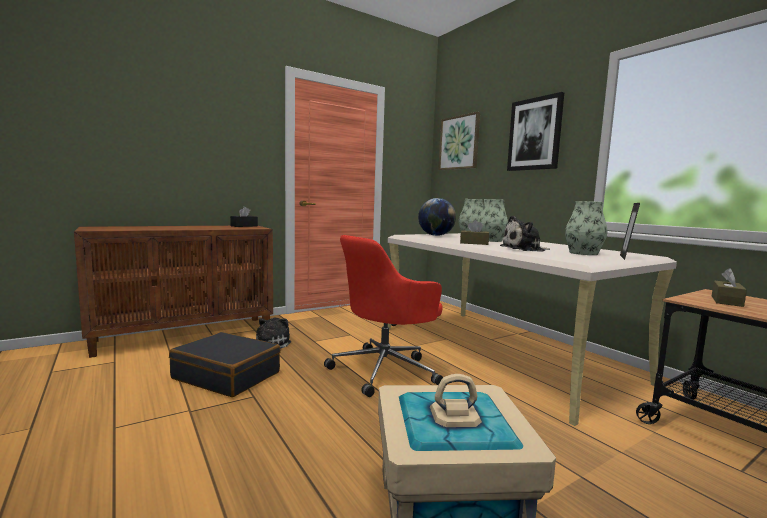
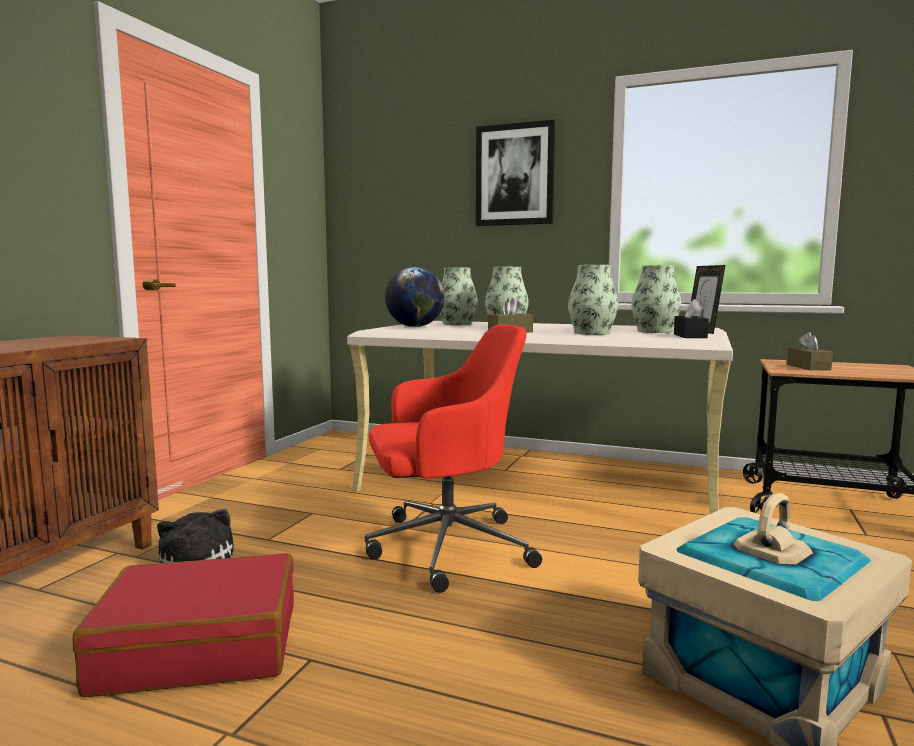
camera: 35 degrees left, 0 degrees up
black suitcase [169,332,281,397] -> red suitcase [72,553,294,697]
black tissue box [230,206,258,227] -> black tissue box moved to [674,299,709,338]
red office chair [324,235,443,397] -> red office chair turned 120 degrees counterclockwise [365,325,542,593]
picture [438,112,480,170] -> none
plush toy [500,216,550,252] -> vase [568,265,618,335]

